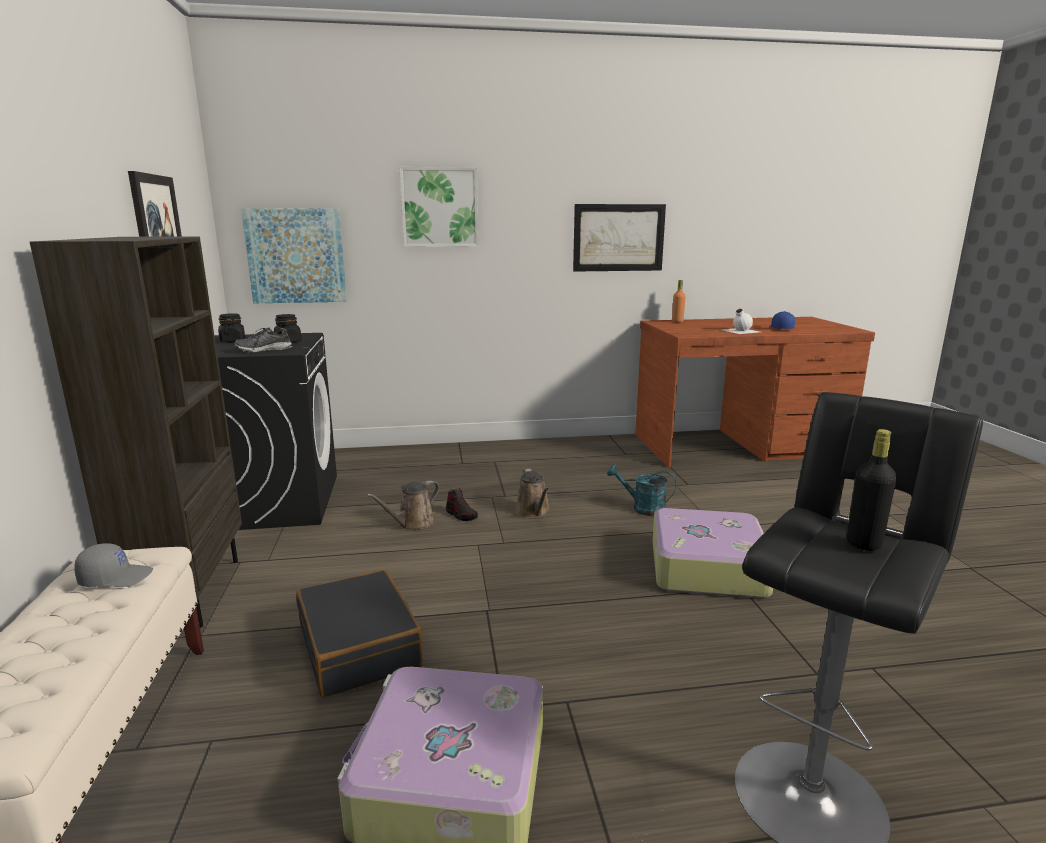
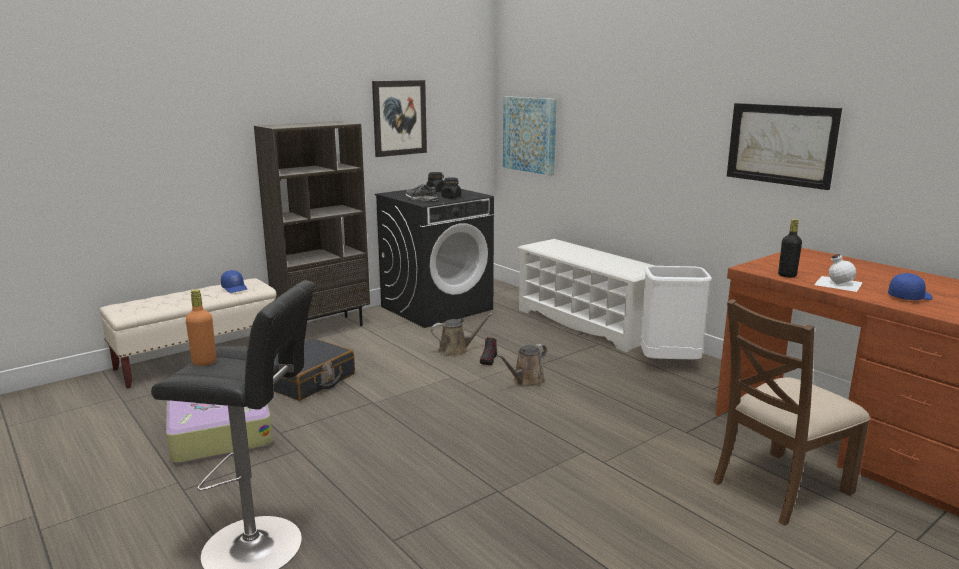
camera: 60 degrees right, 0 degrees up
grey cap [74,543,153,587] -> blue cap [221,270,247,293]
brown watering can [367,480,439,531] -> brown watering can turned 150 degrees clockwise [431,313,493,356]
picture [399,167,478,247] -> none
turquoise watering can [607,465,677,516] -> none
suitcase [652,508,773,598] -> none
orange bottle [672,280,686,322] -> orange bottle moved to [186,289,216,366]
black bottle [846,429,897,551] -> black bottle moved to [778,219,802,277]
none -> white shoe rack [518,239,655,353]
none -> white trash can [640,266,712,359]
none -> brown chair [713,299,870,526]

